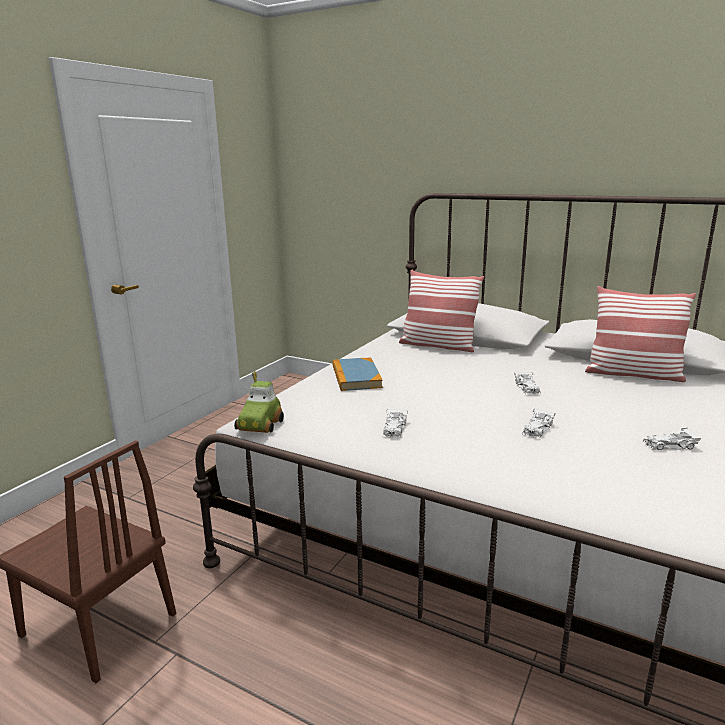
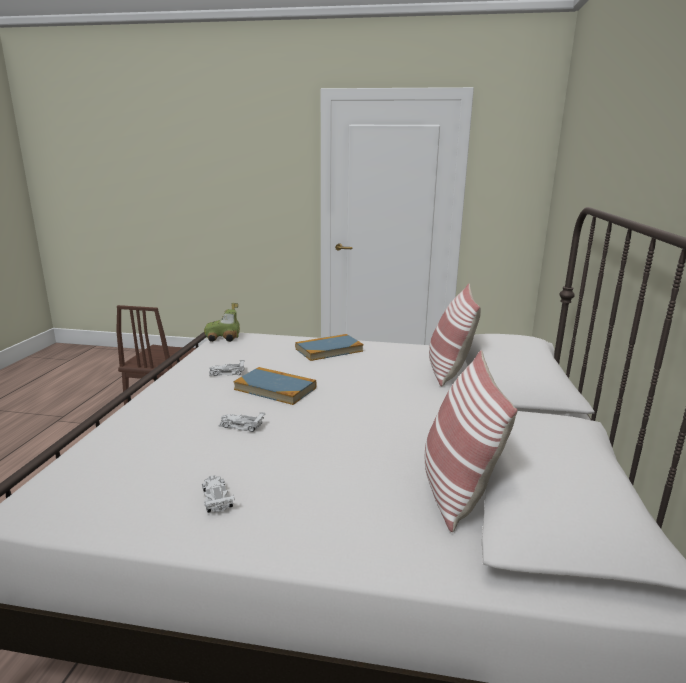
camera: 70 degrees right, 0 degrees up
white toy car [514,372,541,394] -> none
none -> book [233,367,317,405]

